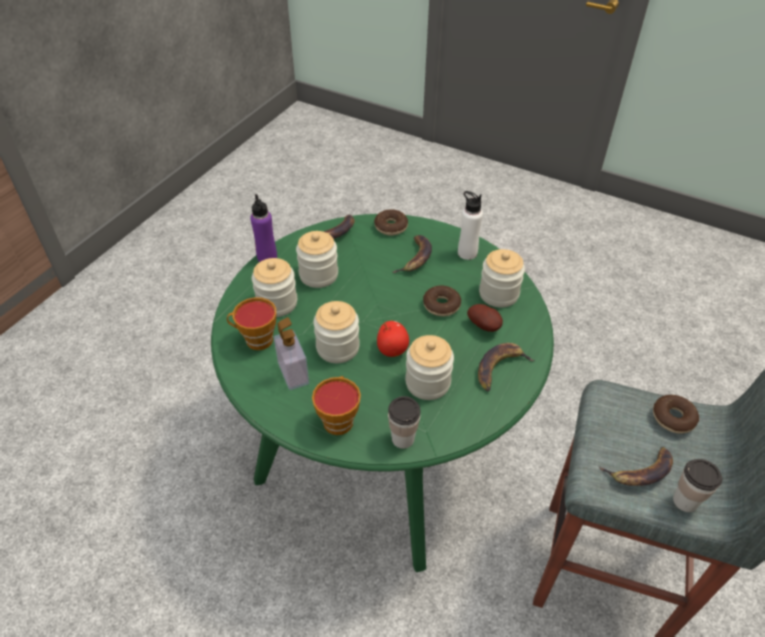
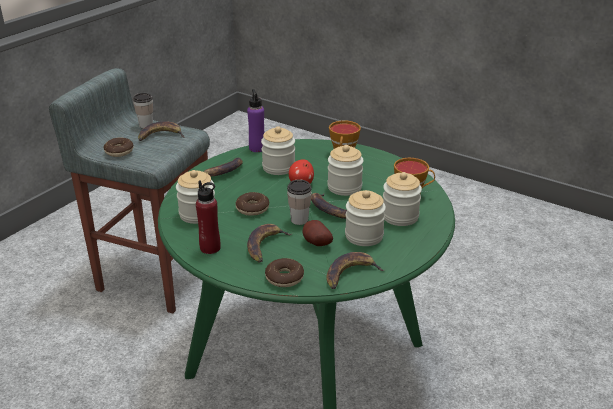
camera: 175 degrees left, 15 degrees down
purple bottle [250,194,277,262] -> purple bottle moved to [247,89,265,152]
soap dispenser [274,317,309,390] -> none
cup [388,396,421,449] -> cup moved to [287,179,312,225]
white bottle [458,191,483,260] -> red bottle [196,180,221,254]
potato [467,304,503,332] -> potato moved to [303,220,333,246]
none -> banana [311,193,347,219]

